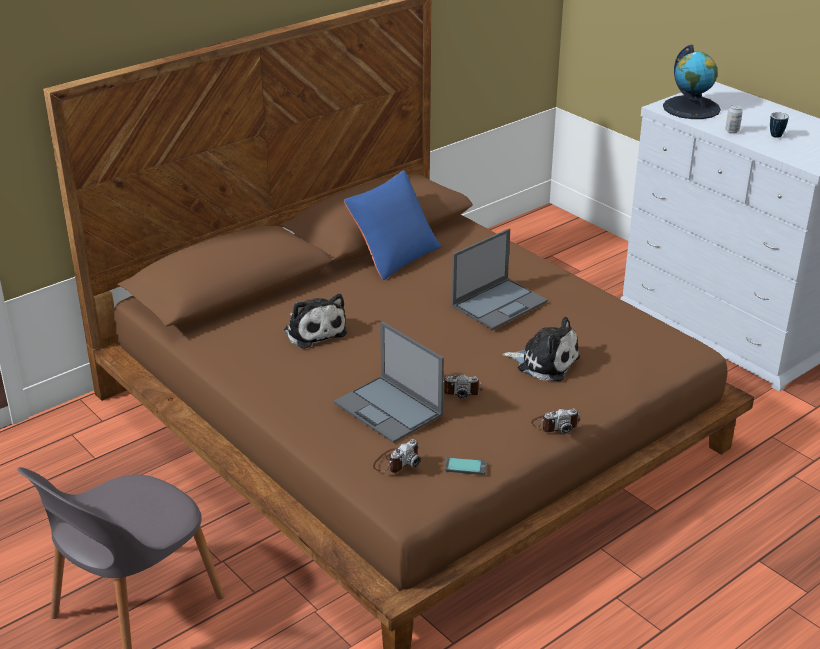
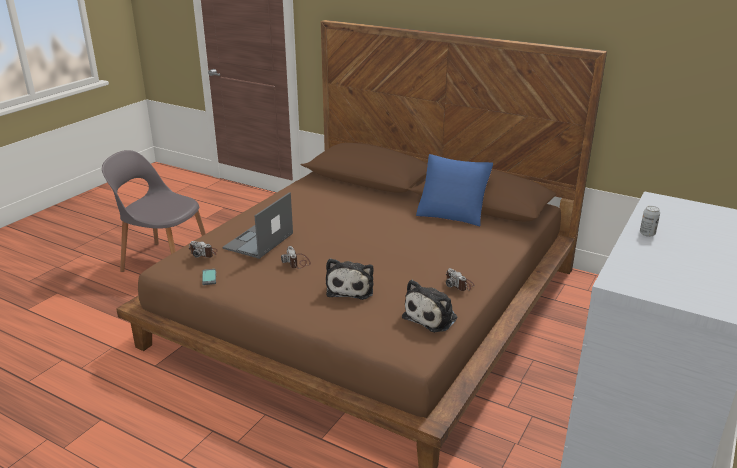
camera: 70 degrees right, 5 degrees down
plush toy [284,294,347,349] -> plush toy moved to [402,279,457,332]
laptop [452,229,548,330] -> none
camera [531,409,581,434] -> camera moved to [446,268,474,291]
globe [663,45,721,119] -> none
mug [770,112,789,138] -> none

